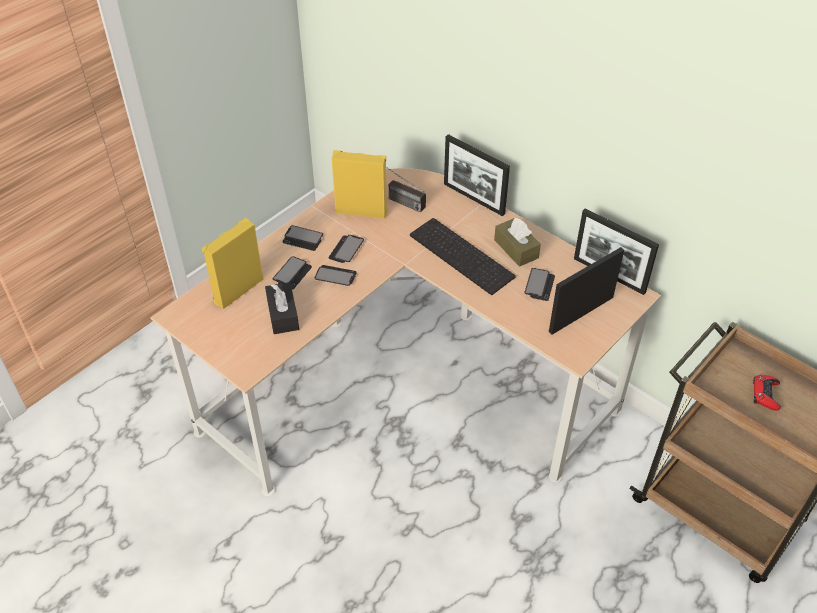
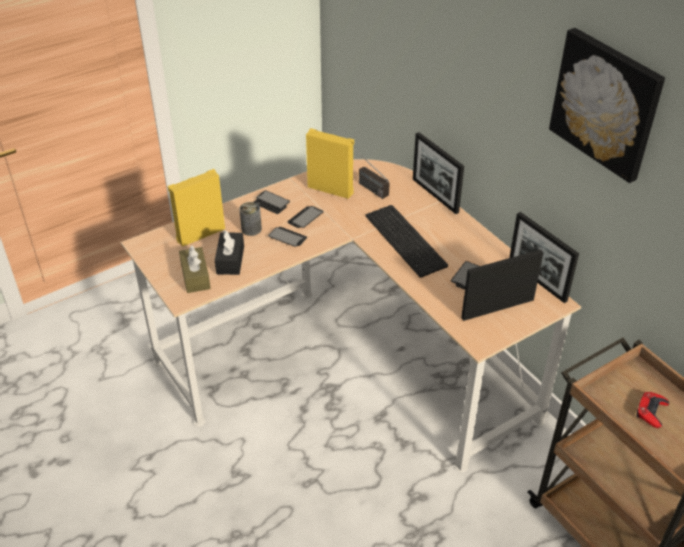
camera: 15 degrees right, 5 degrees down
phone [272,256,312,290] -> can [239,202,262,236]
brown tissue box [494,217,541,267] -> brown tissue box moved to [179,245,211,293]
none -> picture [549,28,665,183]

